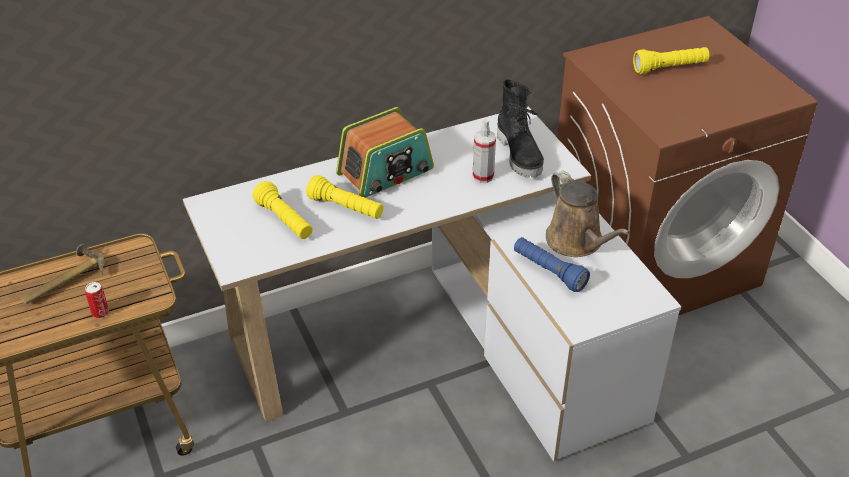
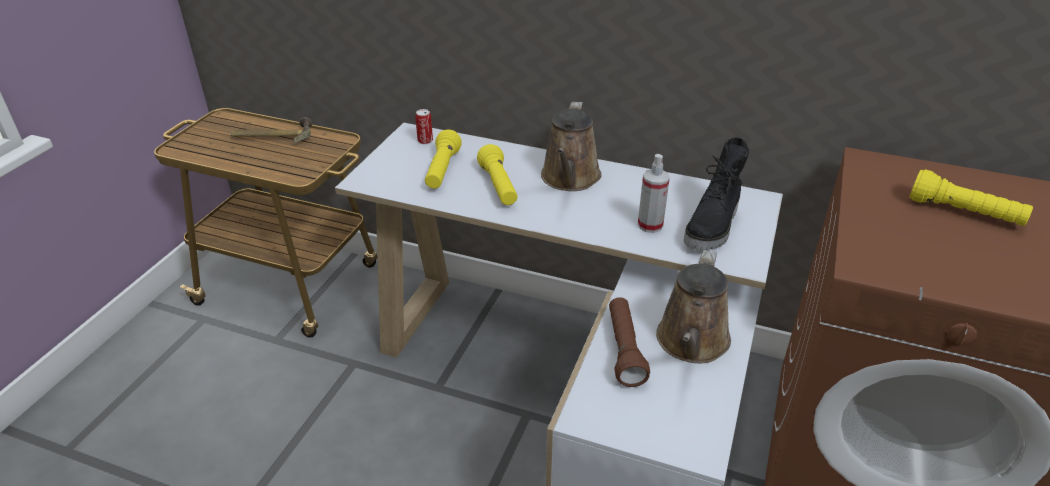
camera: 45 degrees right, 5 degrees down
can [85,282,109,318] -> can moved to [415,109,433,144]
radio [336,107,434,198] -> brown watering can [541,102,602,191]
blue flashlight [514,237,590,292] -> brown flashlight [609,297,650,387]

